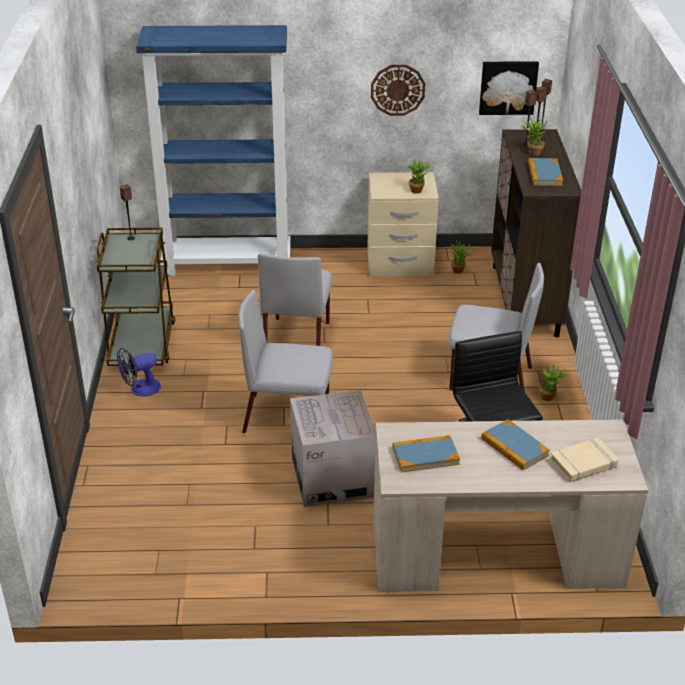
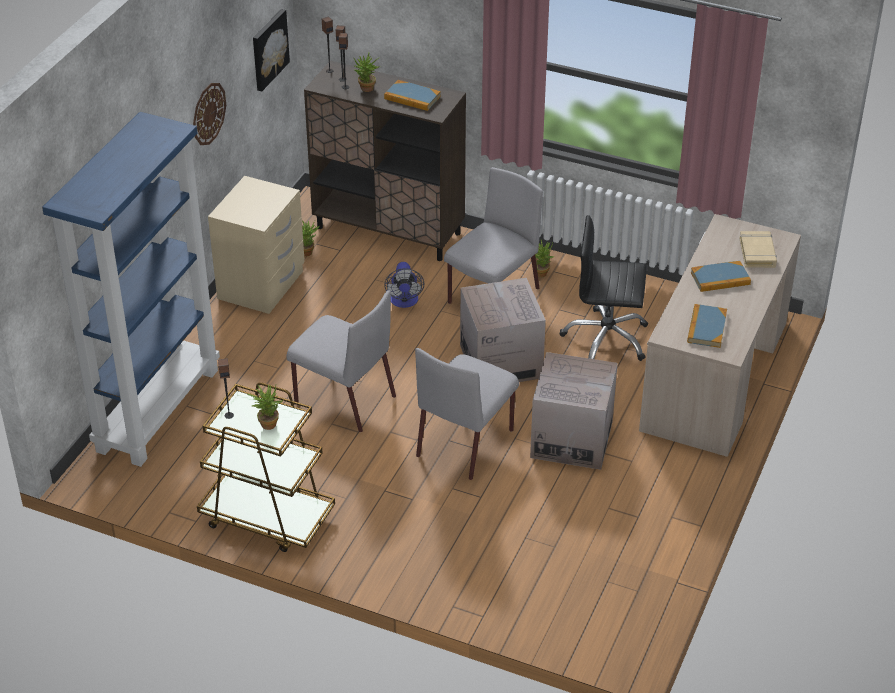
camera: 65 degrees left, 5 degrees up
fan [117,348,161,397] -> fan moved to [384,262,424,308]
potted plant [407,160,431,194] -> potted plant moved to [247,385,283,430]
none -> cardboard box [460,278,546,382]

